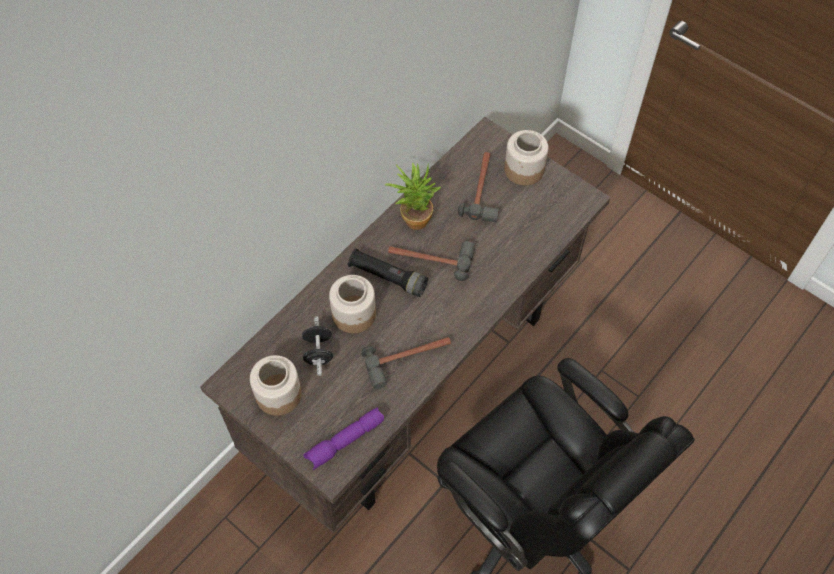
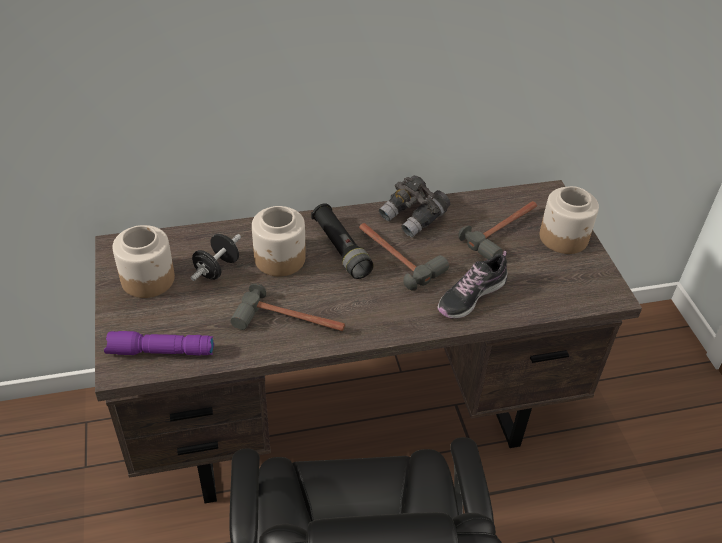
camera: 35 degrees right, 15 degrees down
potted plant [384,162,441,230] -> grey binoculars [379,175,450,237]
none -> shoe [437,251,507,319]

